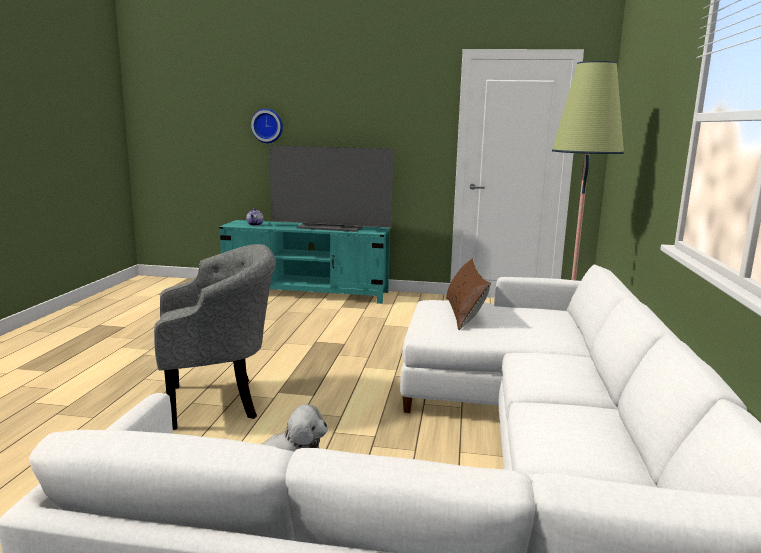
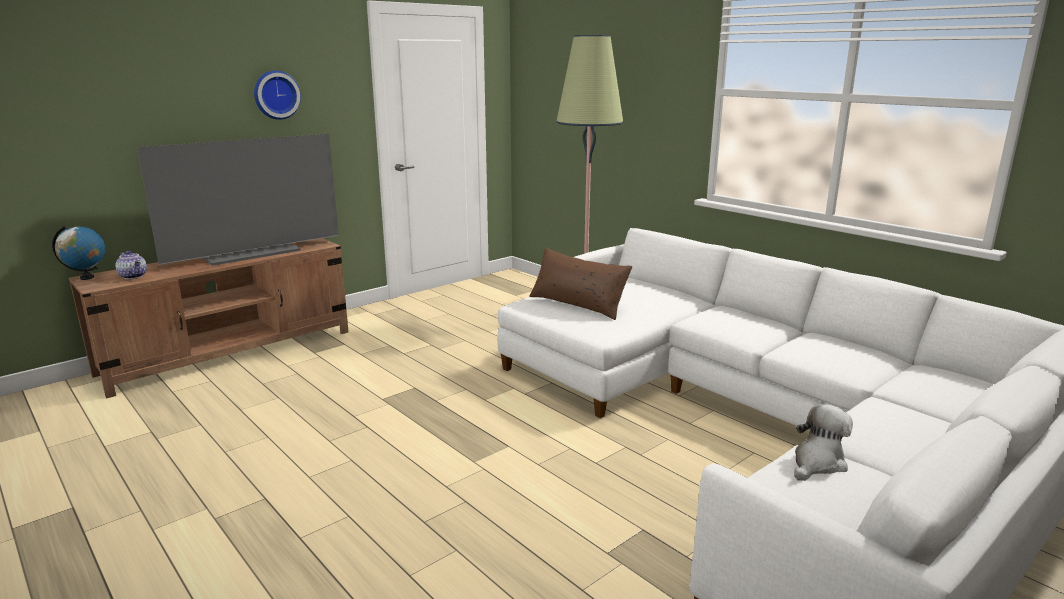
camera: 50 degrees left, 5 degrees up
grey armchair [154,244,276,430] -> none
turquoise tv stand [219,220,390,304] -> brown tv stand [69,238,349,399]
wall clock [251,109,283,143] -> wall clock moved to [254,70,301,120]
none -> globe [52,226,105,280]

